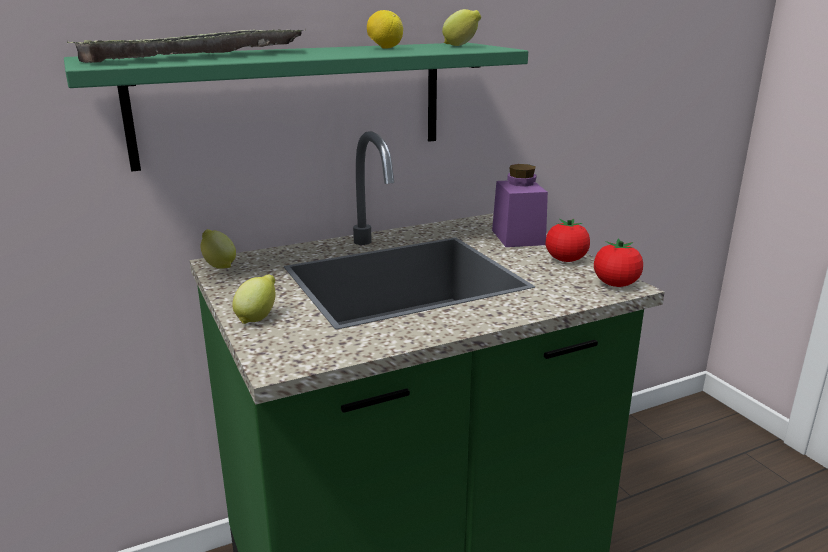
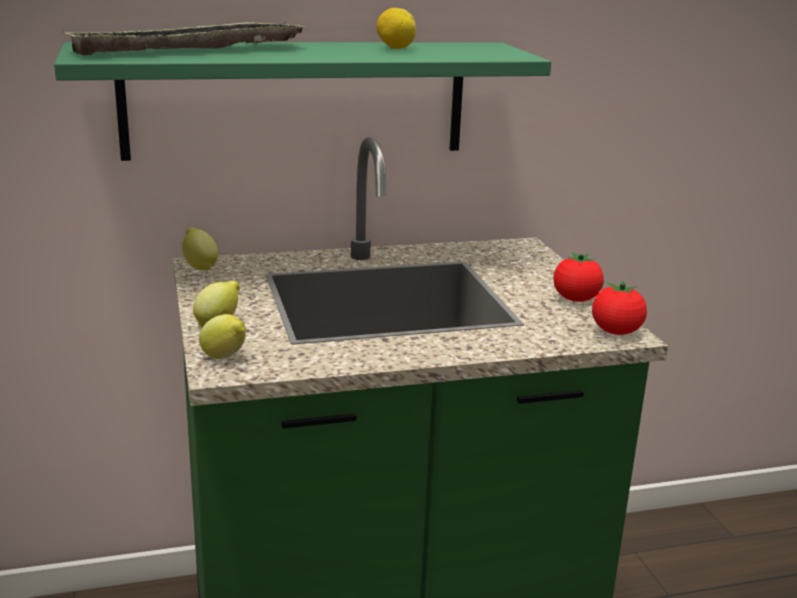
camera: 10 degrees right, 0 degrees up
lemon [442,9,481,46] -> lemon moved to [199,314,246,359]
purple jar [492,164,548,247] -> none

